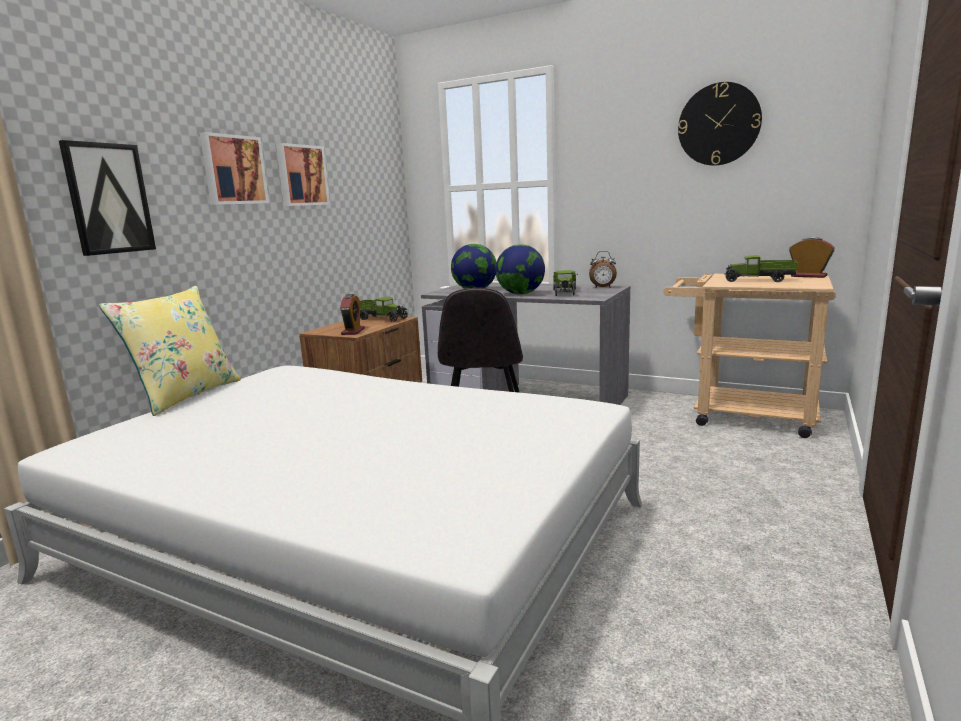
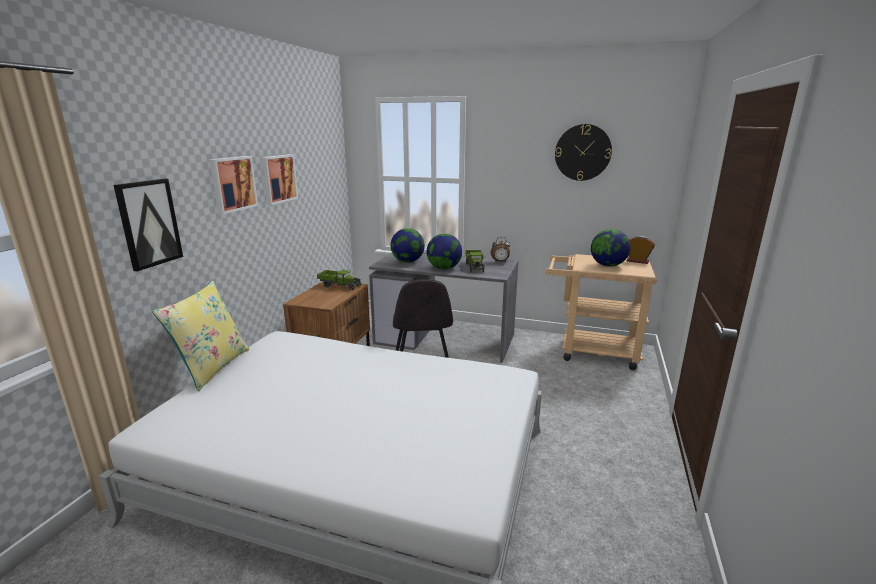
camera: 10 degrees left, 5 degrees up
alarm clock [340,294,365,335] -> none
toy truck [725,255,798,282] -> globe [591,229,631,267]

